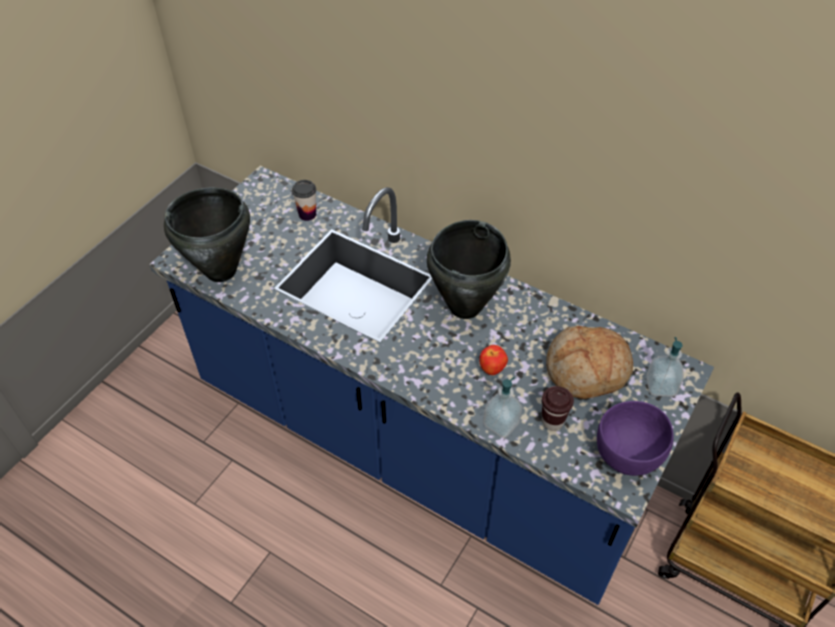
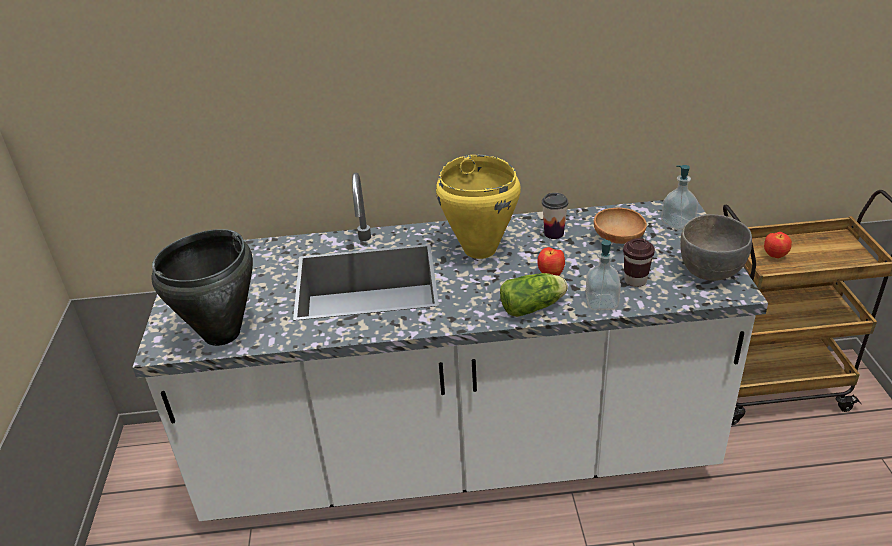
camera: 35 degrees left, 15 degrees down
blue counter [149,166,714,605] -> white counter [132,173,768,521]
cup [292,180,316,221] -> cup moved to [542,193,568,239]
black cooking pot [427,220,511,319] -> yellow cooking pot [436,155,521,259]
bread [546,326,633,399] -> brown bowl [594,208,647,244]
purple bowl [597,401,674,476] -> grey bowl [681,214,752,281]
none -> lettuce [500,273,568,317]
none -> apple [764,232,792,258]

